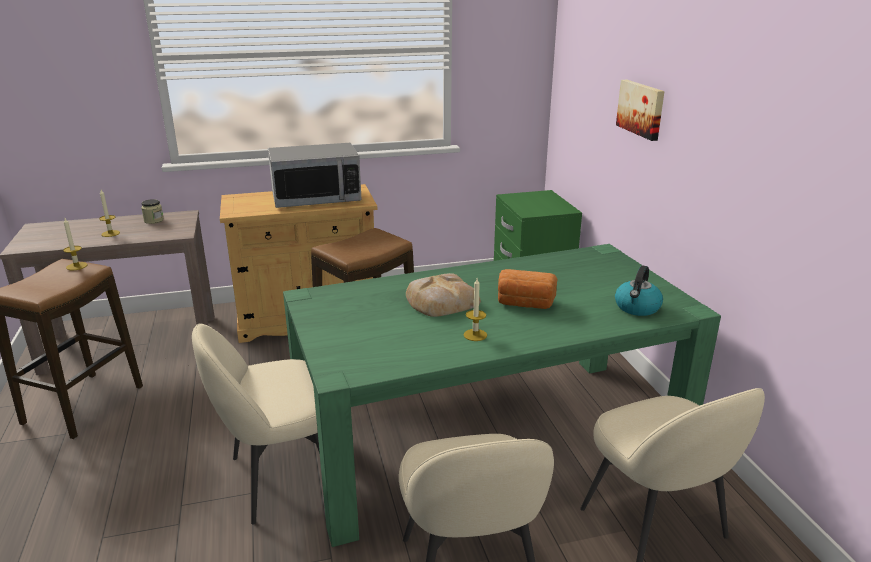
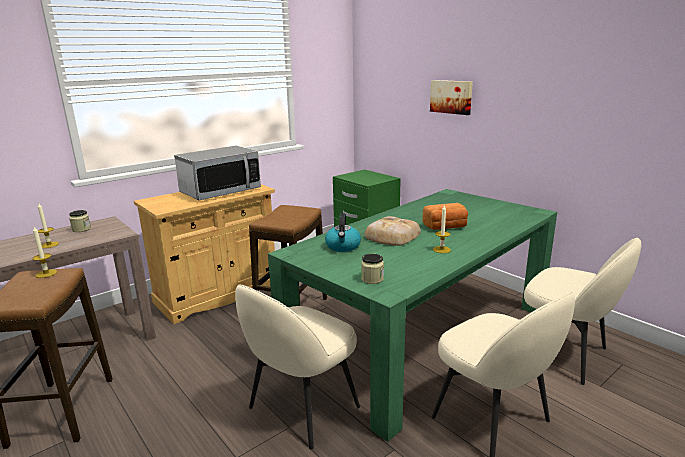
camera: 25 degrees left, 5 degrees down
kettle [615,265,663,316] -> kettle moved to [325,213,361,252]
none -> jar [361,254,384,284]

